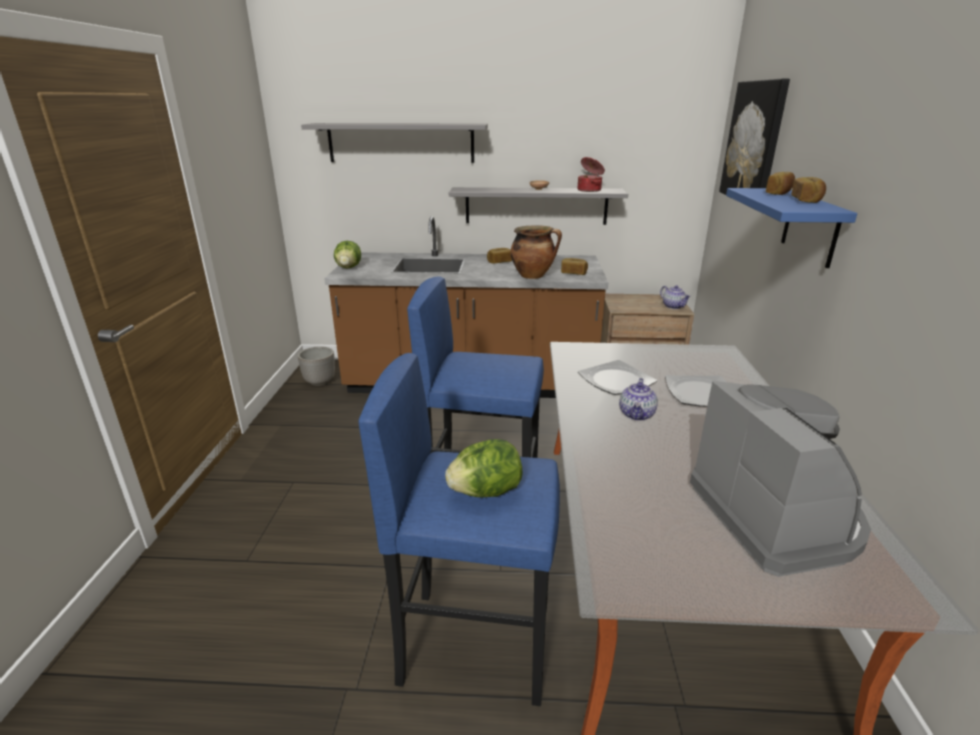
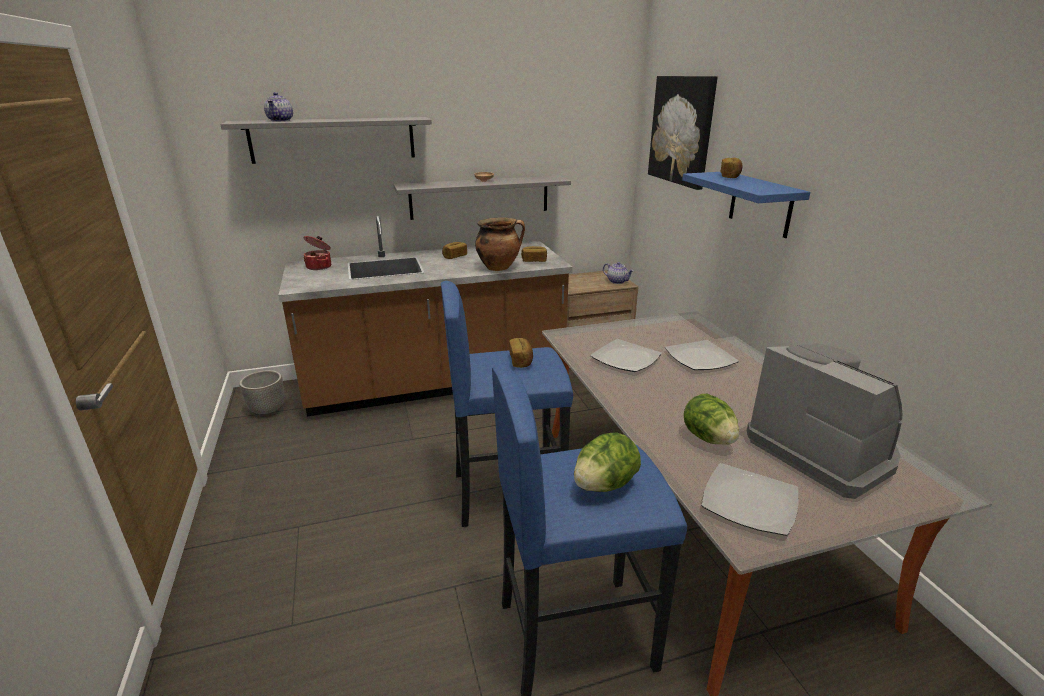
camera: 20 degrees left, 0 degrees up
lettuce [334,241,361,269] -> lettuce moved to [684,394,739,445]
cooking pot [578,157,605,192] -> cooking pot moved to [304,236,331,270]
teapot [619,378,658,421] -> teapot moved to [264,92,293,121]
bread [791,177,826,203] -> bread moved to [509,338,533,368]
none -> plate [702,463,798,536]

